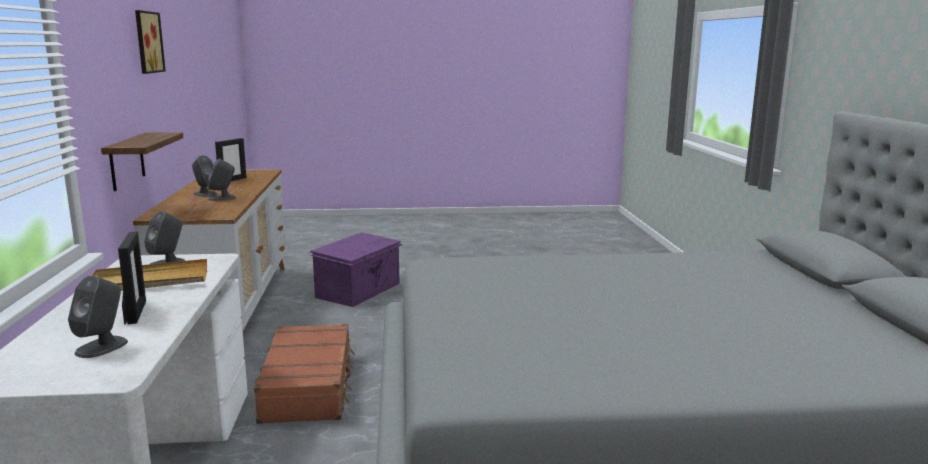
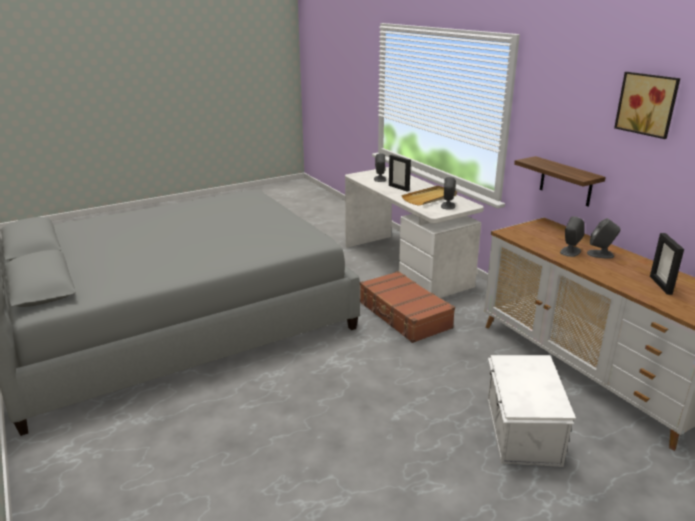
camera: 155 degrees right, 10 degrees up
purple storage box [310,232,403,307] -> white storage box [488,355,576,467]

